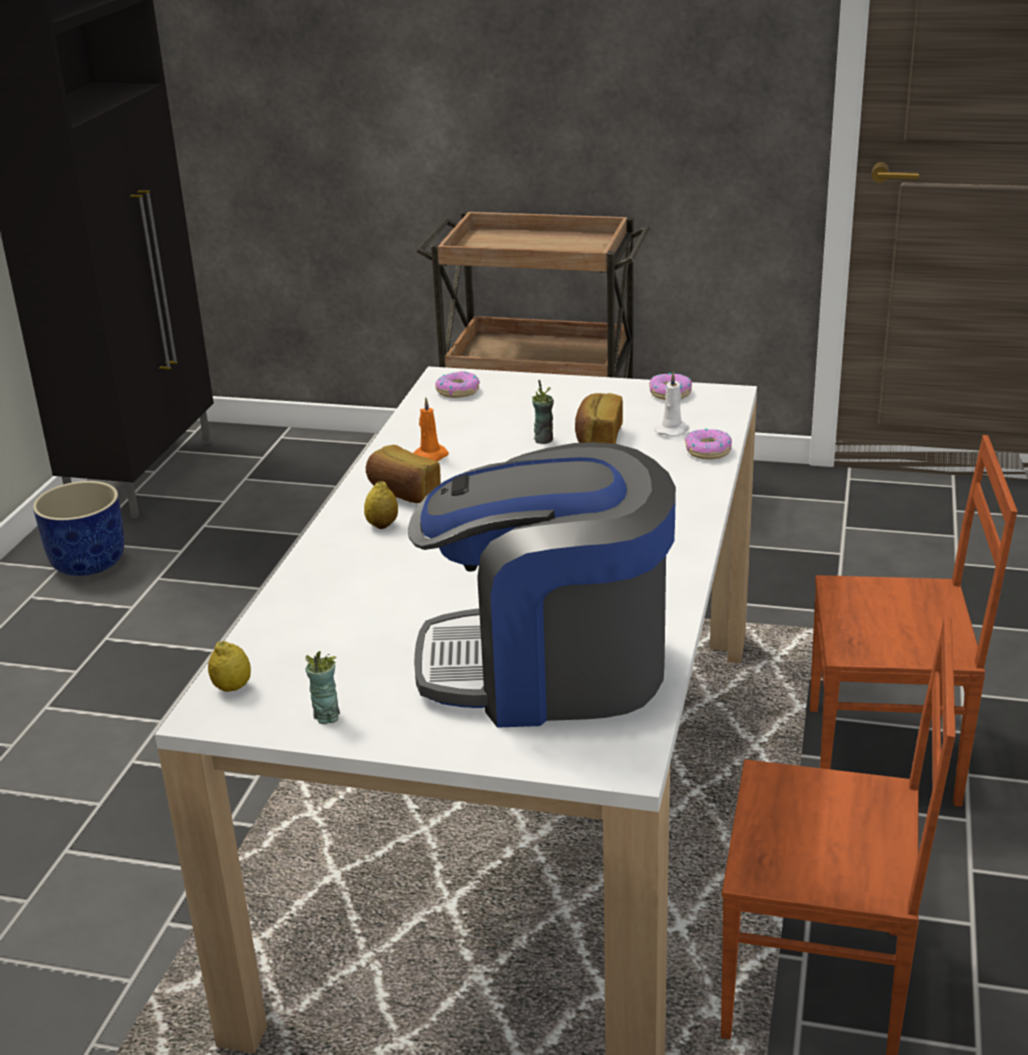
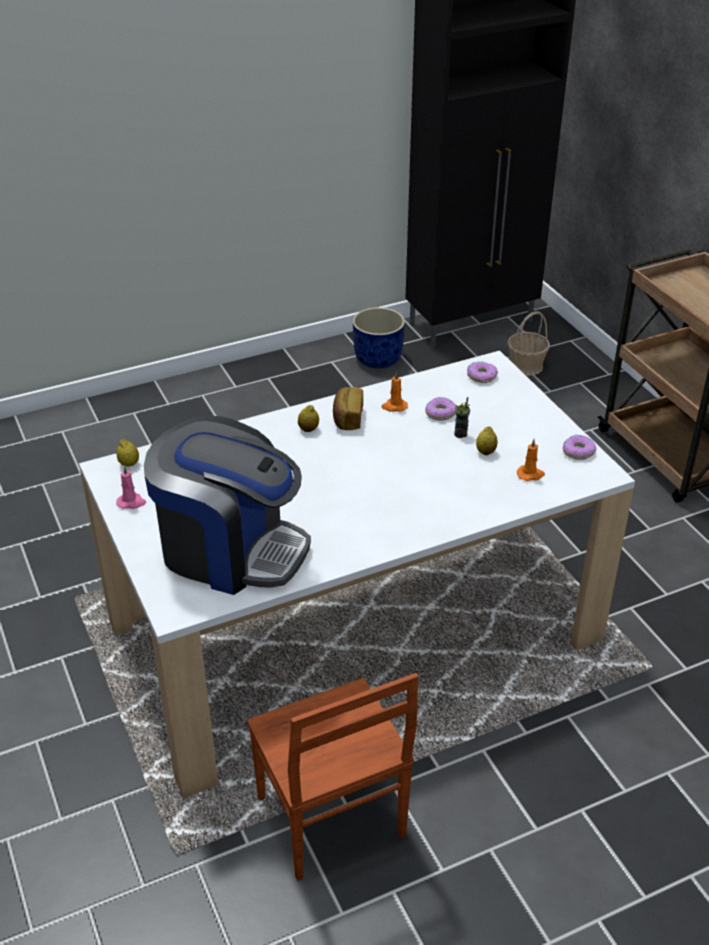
camera: 50 degrees right, 10 degrees up
cup [305,651,340,724] -> pink candle [116,466,146,509]
coffee machine [408,442,676,728] -> coffee machine turned 150 degrees clockwise [144,415,311,595]
bread [575,393,623,444] -> lemon [476,426,498,455]
white candle [654,372,689,437] -> orange candle [517,439,545,481]
donut [685,429,732,460] -> donut moved to [425,397,456,421]
brown chair [810,435,1018,807] -> none
none -> basket [507,311,550,376]

